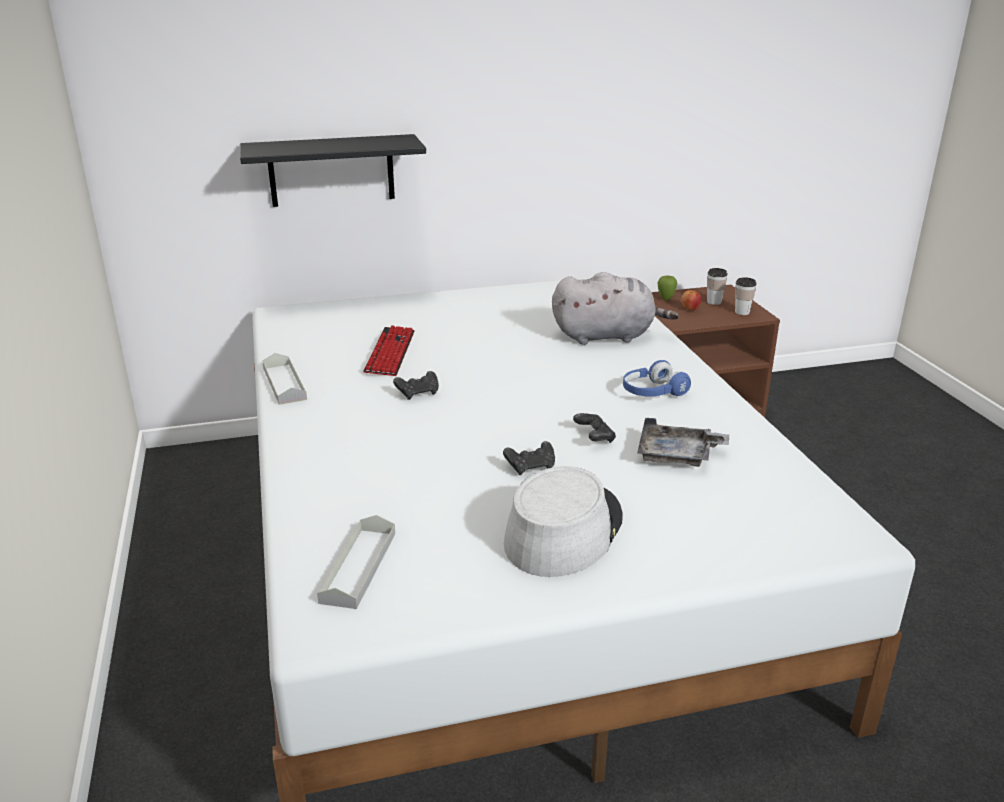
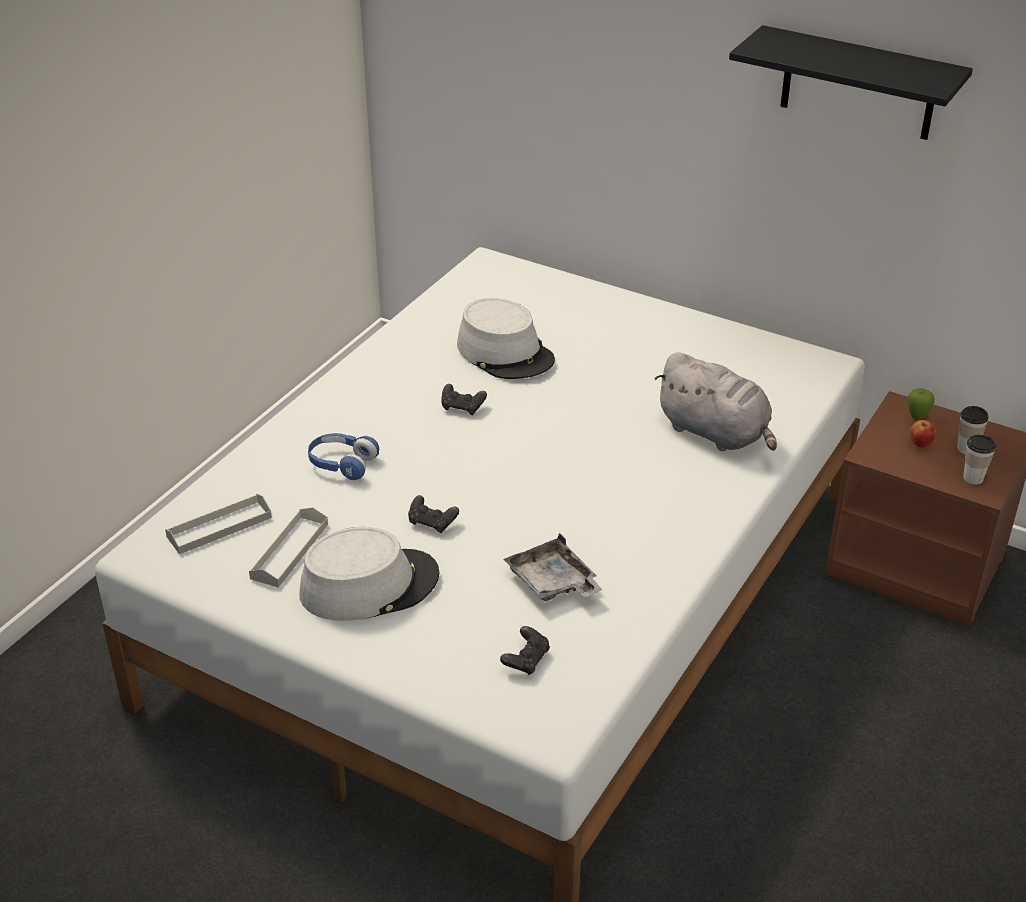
camera: 45 degrees right, 10 degrees up
black shelf [240,134,426,207] -> black shelf moved to [729,25,973,140]
grey tray [262,353,307,405] -> grey tray moved to [249,507,328,588]
keyboard [364,325,415,376] -> grey hat [457,298,555,379]
black game controller [573,413,616,443] -> black game controller moved to [500,626,550,675]
blue headphones [623,360,691,397] -> blue headphones moved to [308,433,380,480]

